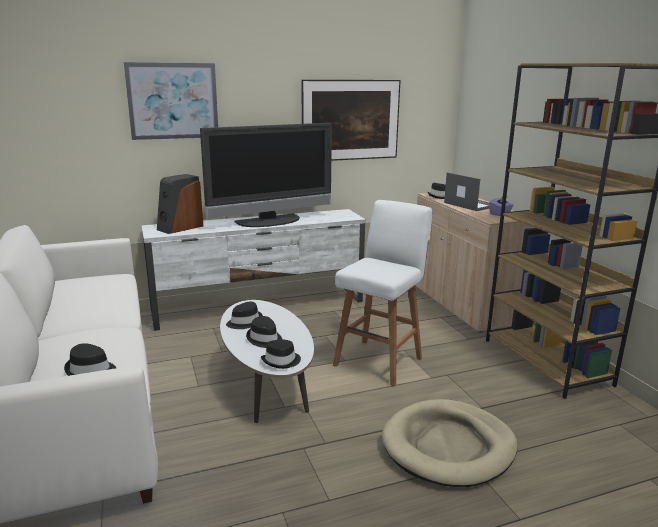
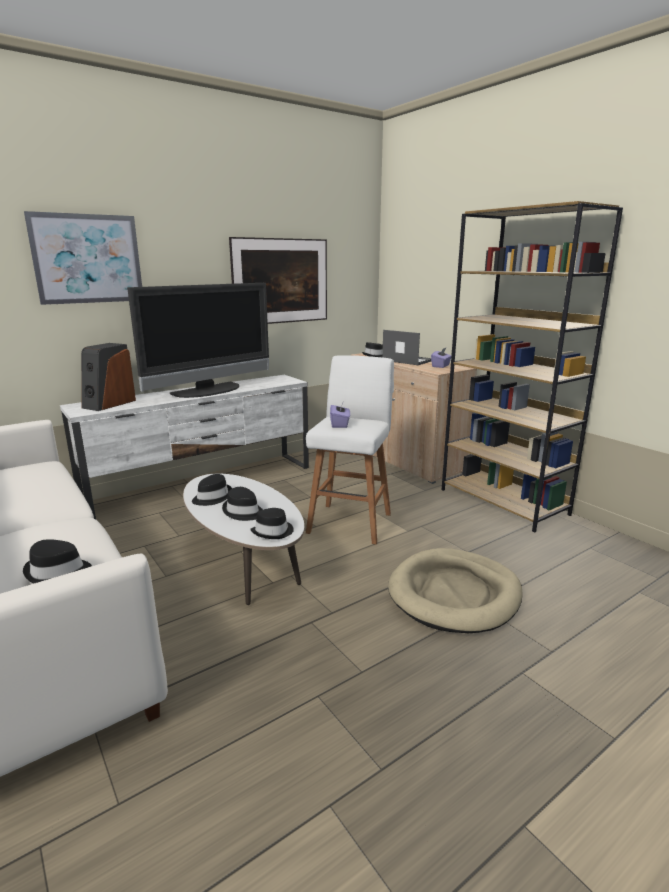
camera: 15 degrees left, 0 degrees up
none -> purple tissue box [330,403,350,428]

